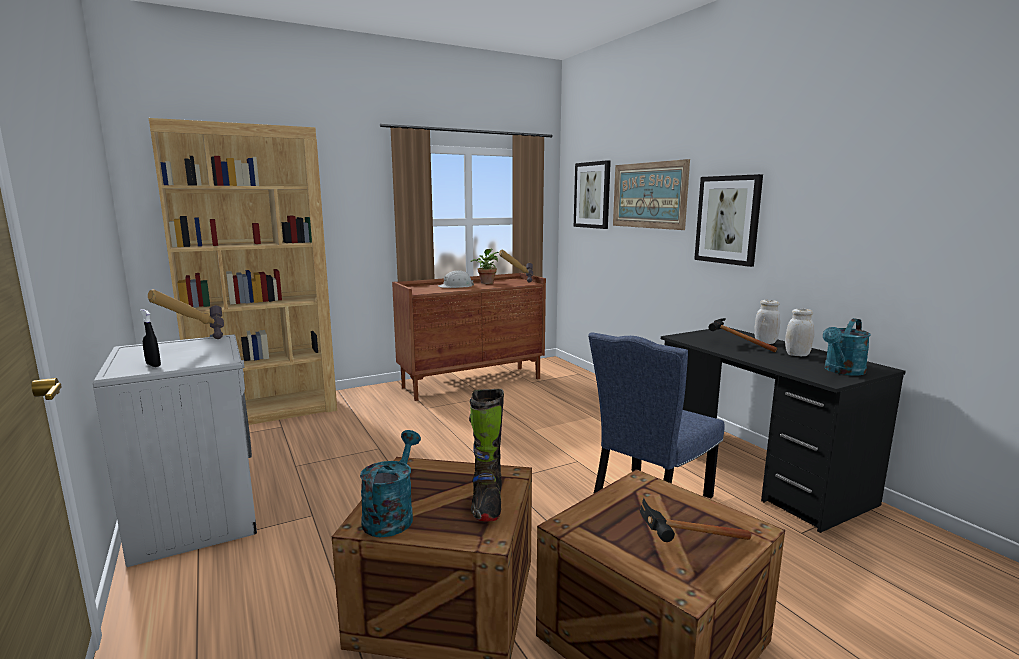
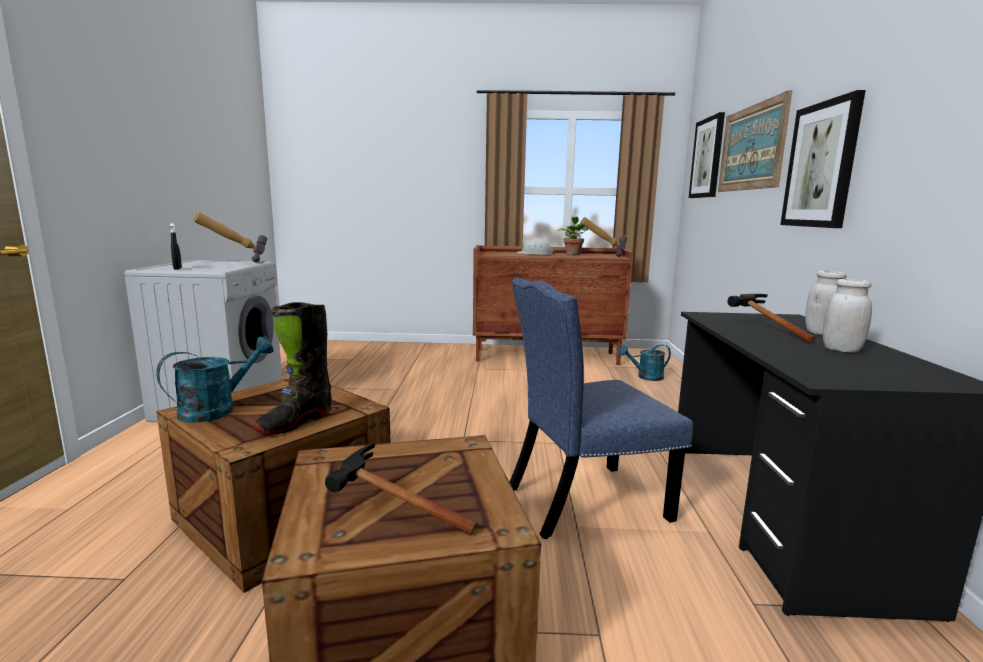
camera: 30 degrees right, 0 degrees up
brown bookcase [148,118,337,425] -> none
turquoise watering can [823,318,871,376] -> turquoise watering can moved to [619,345,671,381]

